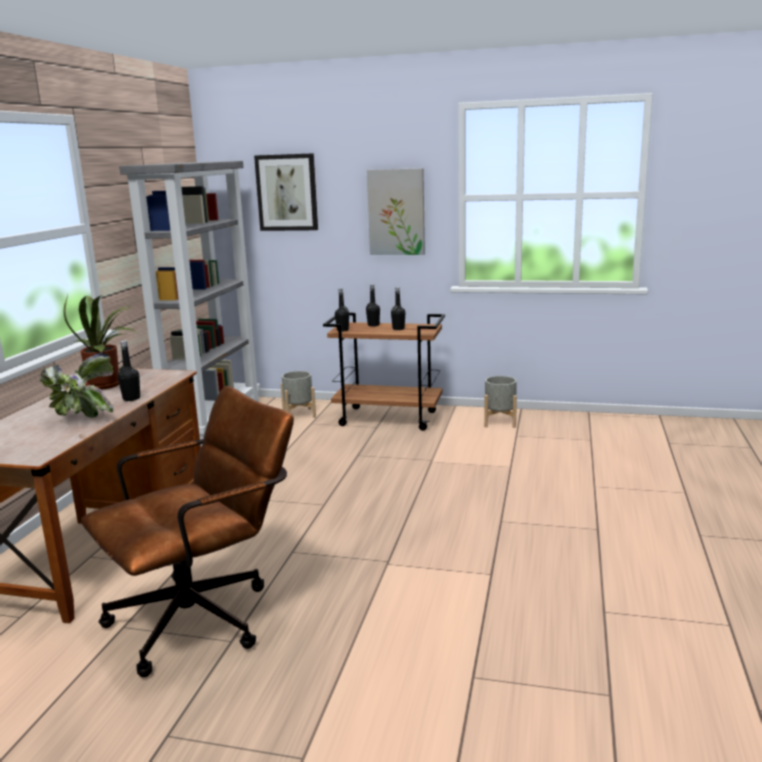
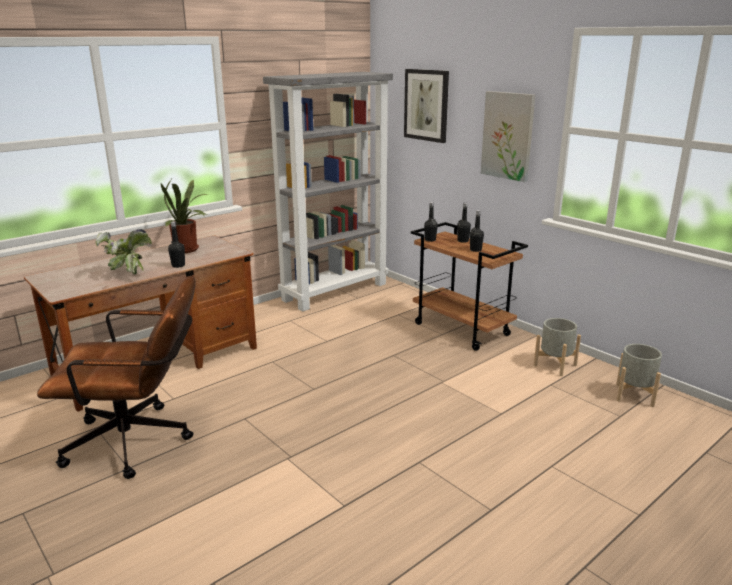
camera: 35 degrees right, 5 degrees up
grey planter [281,371,316,418] -> grey planter moved to [616,344,662,407]

